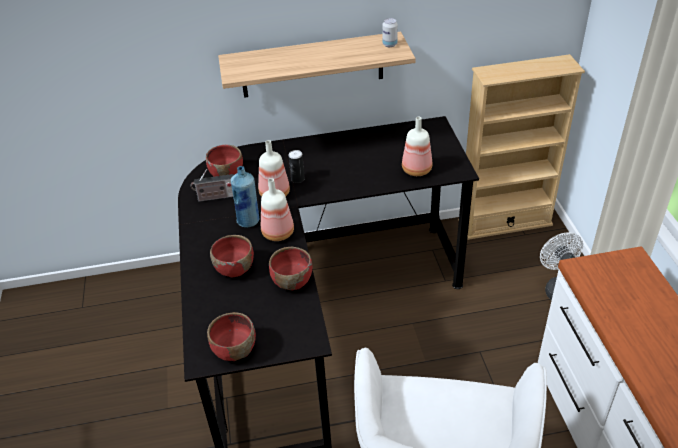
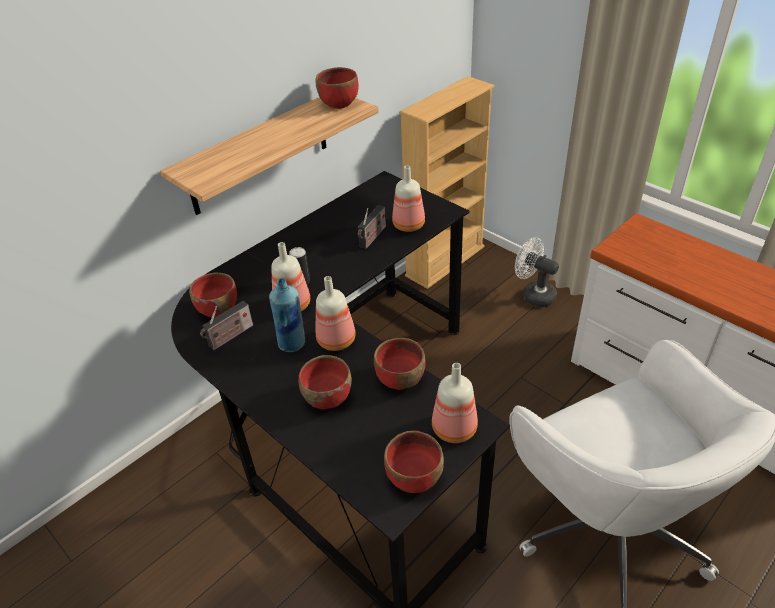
camera: 35 degrees left, 0 degrees up
can [382,18,398,47] -> red bowl [315,67,359,109]
none -> radio [358,205,386,249]
none -> bottle [432,363,478,443]

